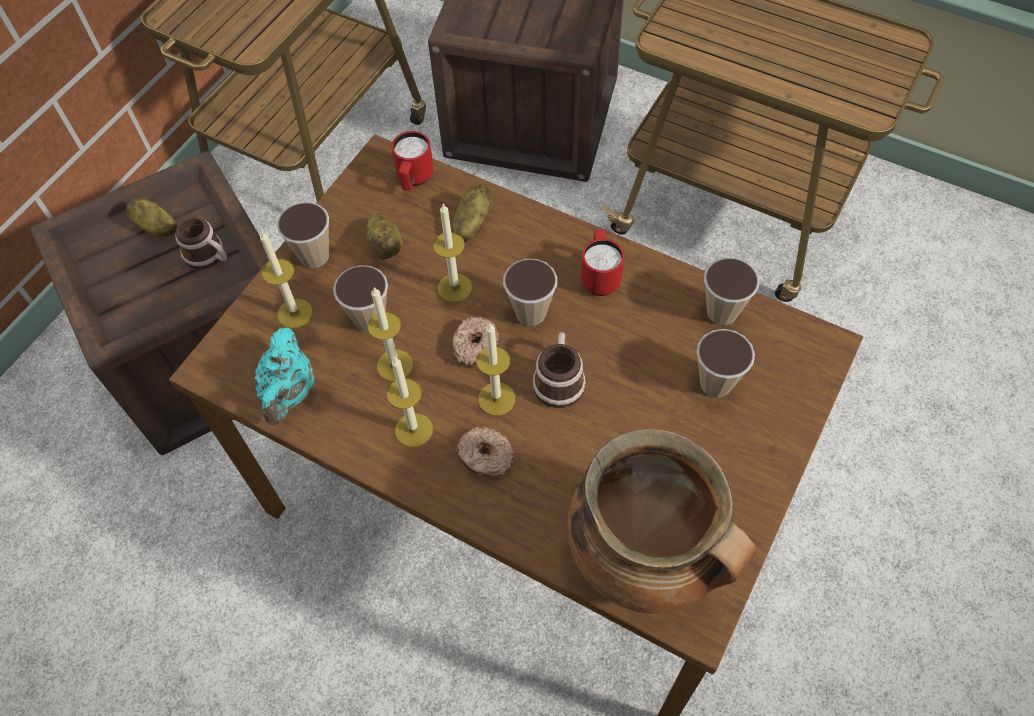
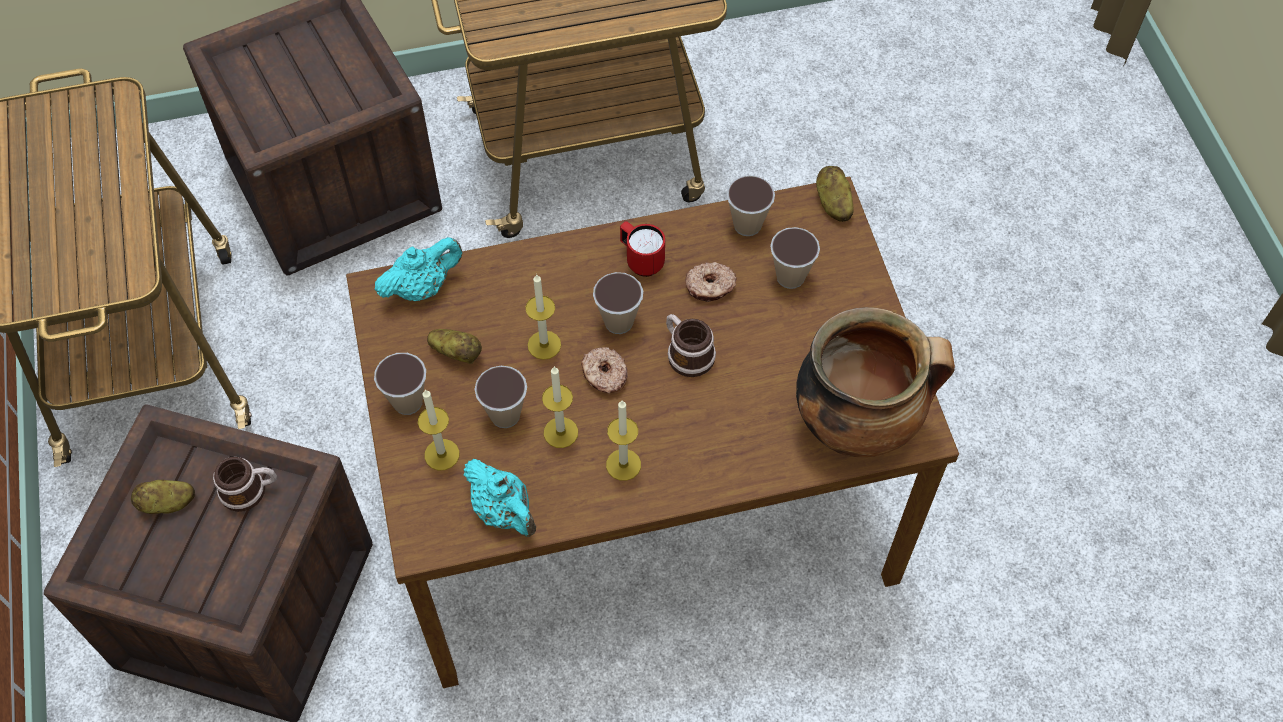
camera: 45 degrees left, 0 degrees up
red mug [391,131,434,191] -> turquoise teapot [375,237,462,301]
potato [453,184,492,243] -> potato moved to [816,166,854,222]
donut [456,426,514,477] -> donut moved to [685,262,737,302]
candle [476,324,515,416] -> none

